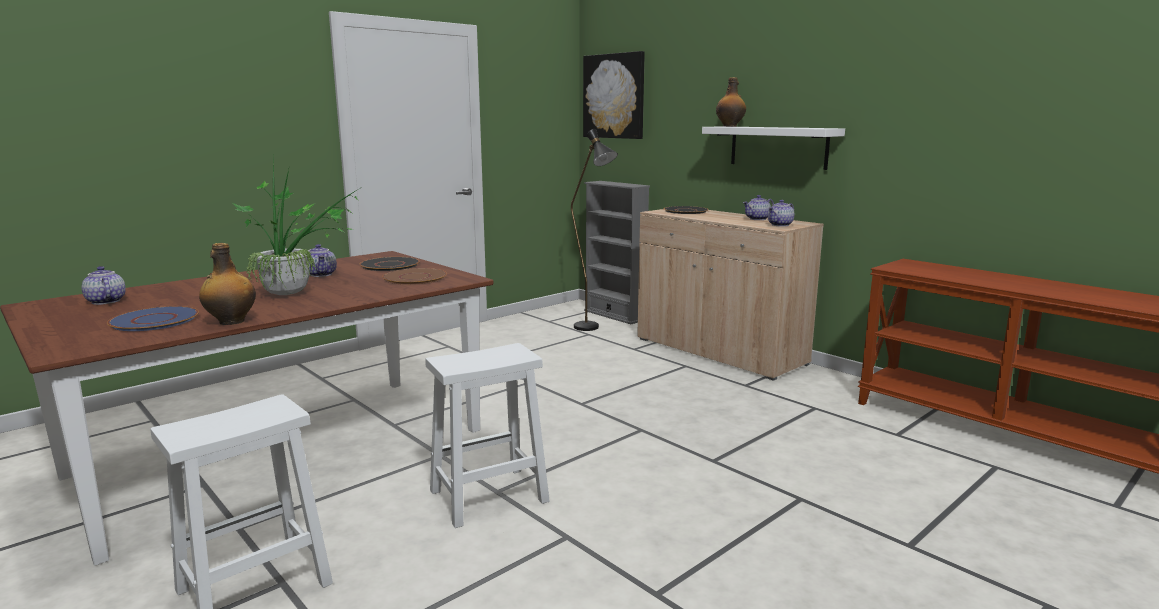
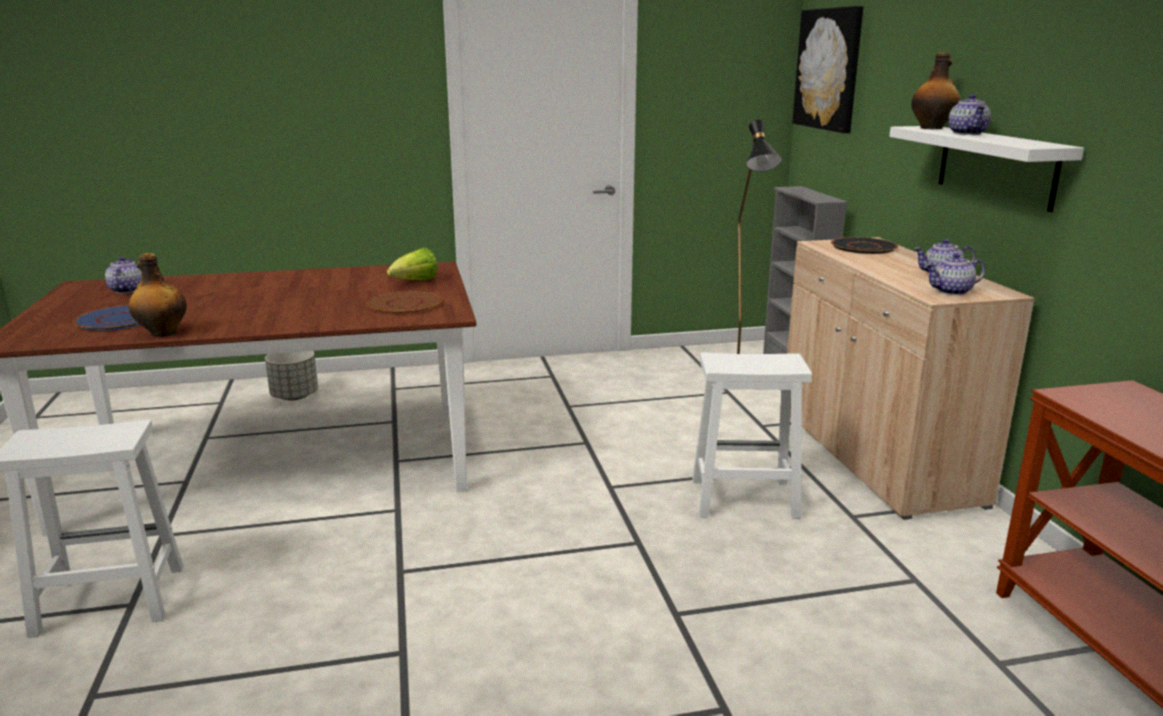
camera: 30 degrees right, 5 degrees up
potted plant [233,162,360,295] -> none
teapot [308,244,337,277] -> teapot moved to [948,94,991,135]
black plate [360,257,420,271] -> lettuce [387,248,438,280]
white stool [425,343,550,528] -> white stool moved to [692,353,812,519]
none -> grey planter [265,351,318,401]

